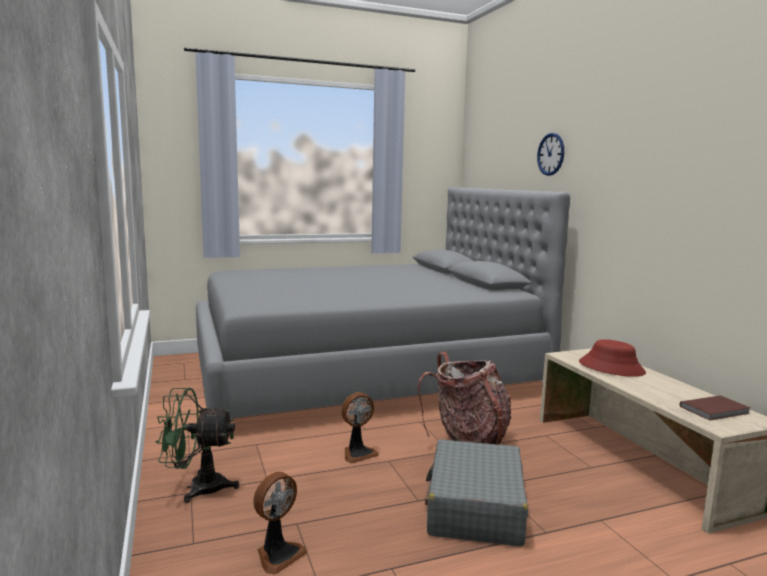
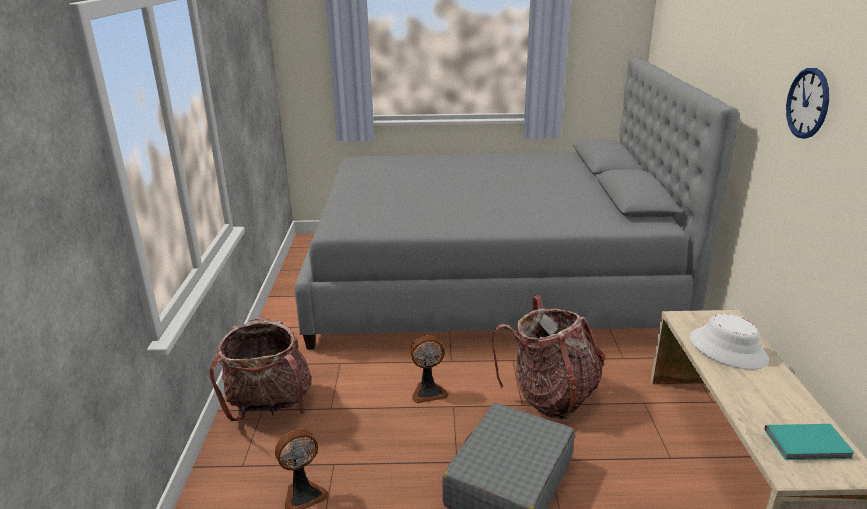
camera: 20 degrees right, 15 degrees up
green fan [155,388,239,503] -> backpack [209,316,311,421]
wall clock [537,133,564,176] -> wall clock moved to [786,68,829,139]
red hat [579,339,646,377] -> white hat [689,314,769,369]
brown book [680,395,751,421] -> turquoise book [764,424,855,460]

